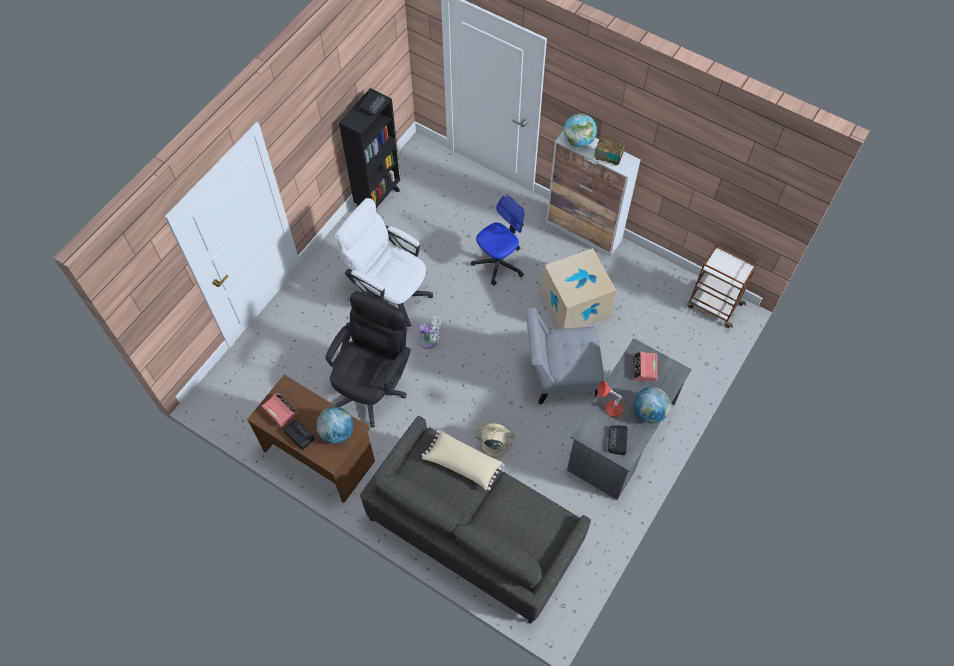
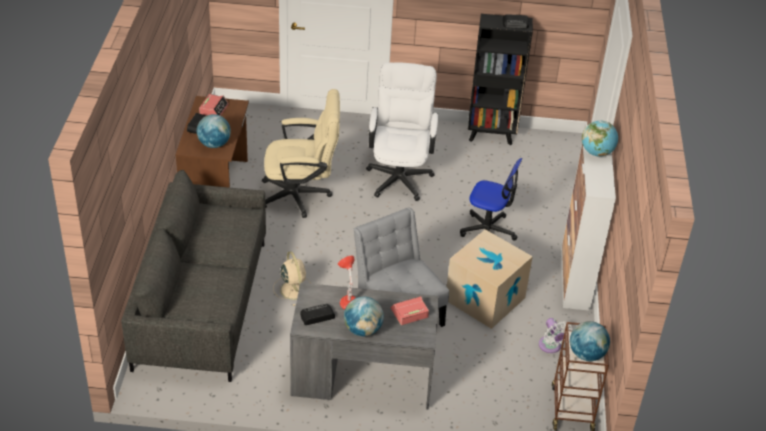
camera: 60 degrees right, 20 degrees down
black office chair [326,291,411,428] -> beige office chair [262,89,340,218]
white fan [418,316,441,349] -> white fan moved to [539,318,572,353]
beige pillow [422,430,505,490] -> none
radio [594,136,624,166] -> none
none -> globe [570,321,610,361]

